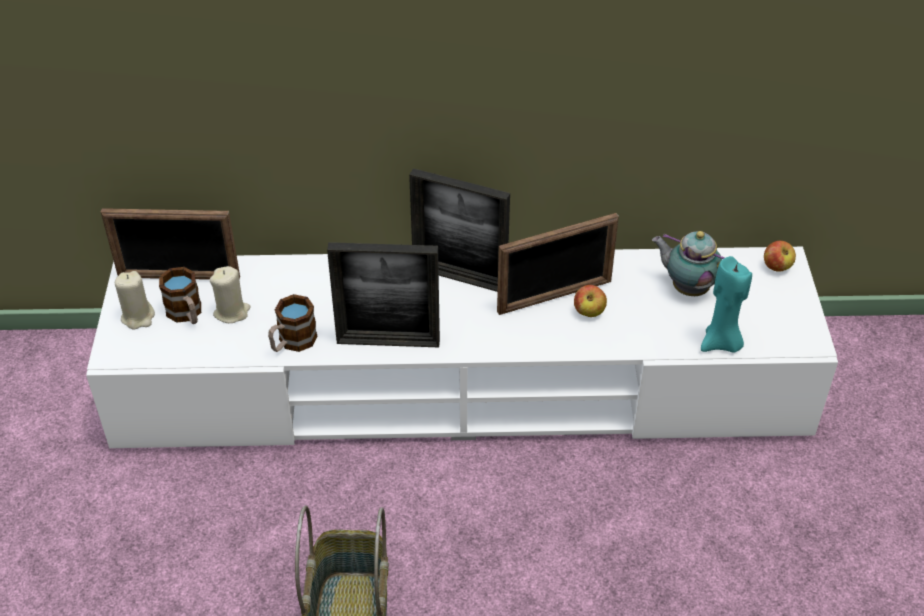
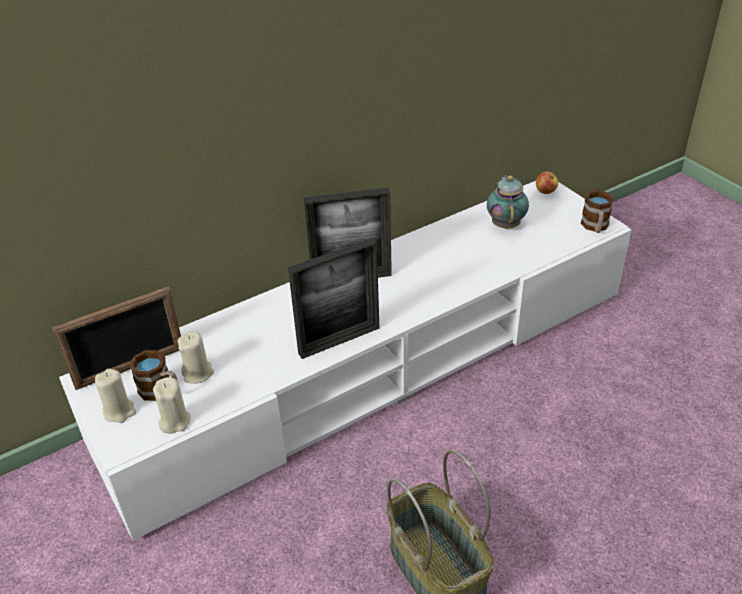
camera: 30 degrees left, 5 degrees down
mug [268,294,317,352] -> mug moved to [581,190,614,233]
picture frame [497,213,619,315] -> none
apple [574,285,607,317] -> none
teapot [652,231,725,296] -> teapot turned 90 degrees clockwise [487,174,529,229]
turquoise candle [701,256,752,353] -> none
none -> beige candle [153,377,191,434]

